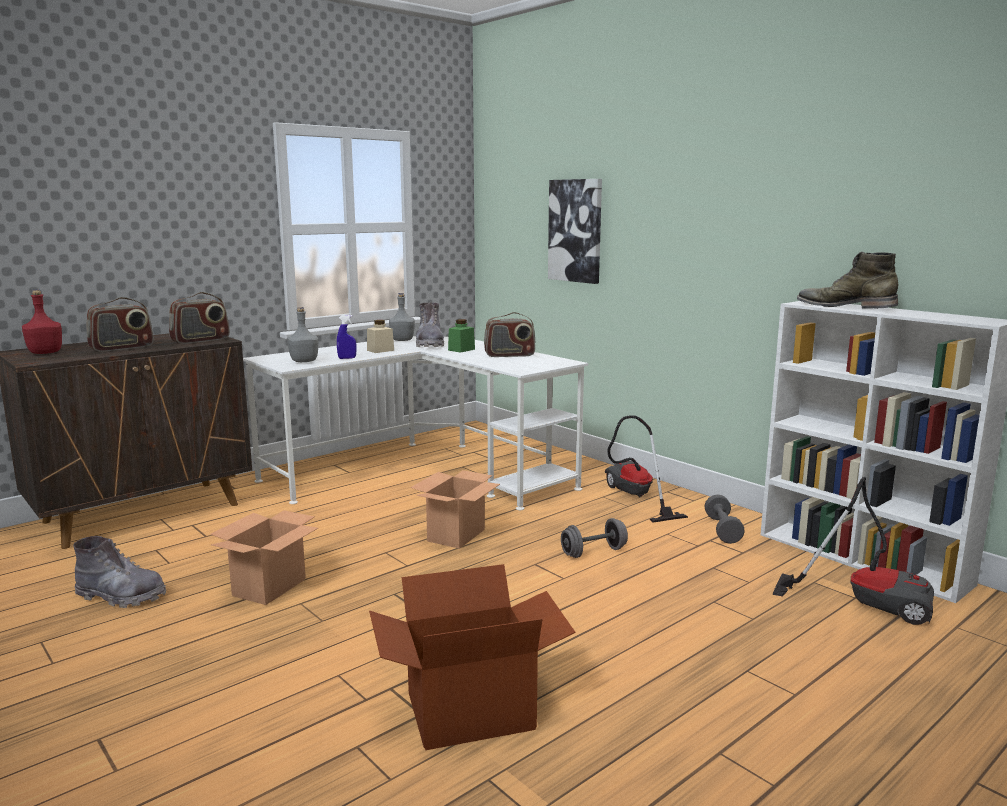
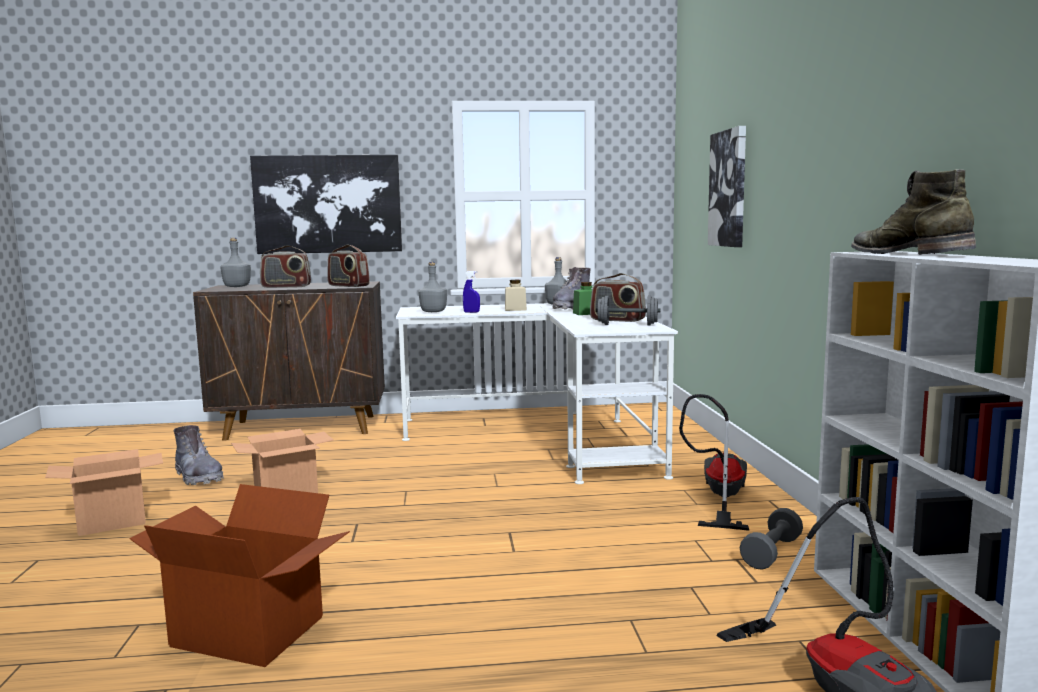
camera: 35 degrees right, 5 degrees down
red bottle [22,290,62,354] -> grey bottle [220,238,251,287]
radio [169,292,230,344] -> radio turned 45 degrees clockwise [327,244,370,287]
cardboard box [411,470,500,549] -> cardboard box moved to [45,449,163,536]
grey dumbbell [561,518,628,558] -> grey dumbbell moved to [596,295,661,325]
none -> picture [250,155,402,254]

